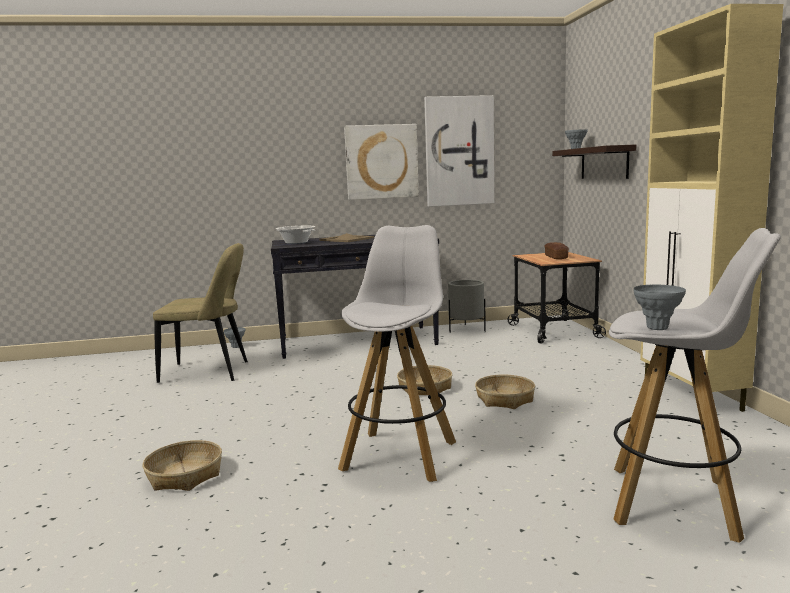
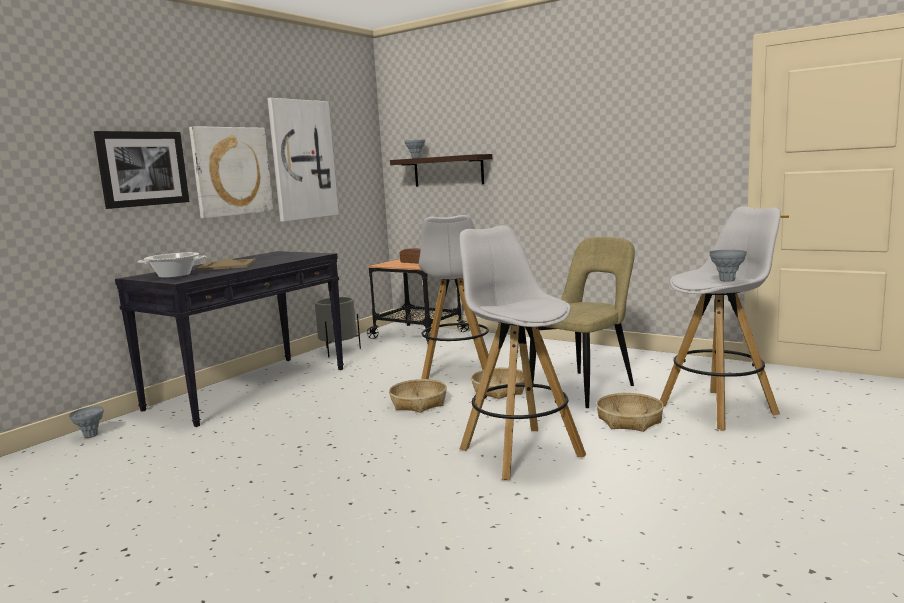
camera: 45 degrees left, 0 degrees up
basket [142,440,222,491] -> basket moved to [596,393,664,432]
beige chair [153,243,248,383] -> beige chair moved to [529,237,635,408]
beige cabinet [640,4,783,412] -> none
none -> picture [94,131,189,209]
none -> white stool [419,215,489,379]

